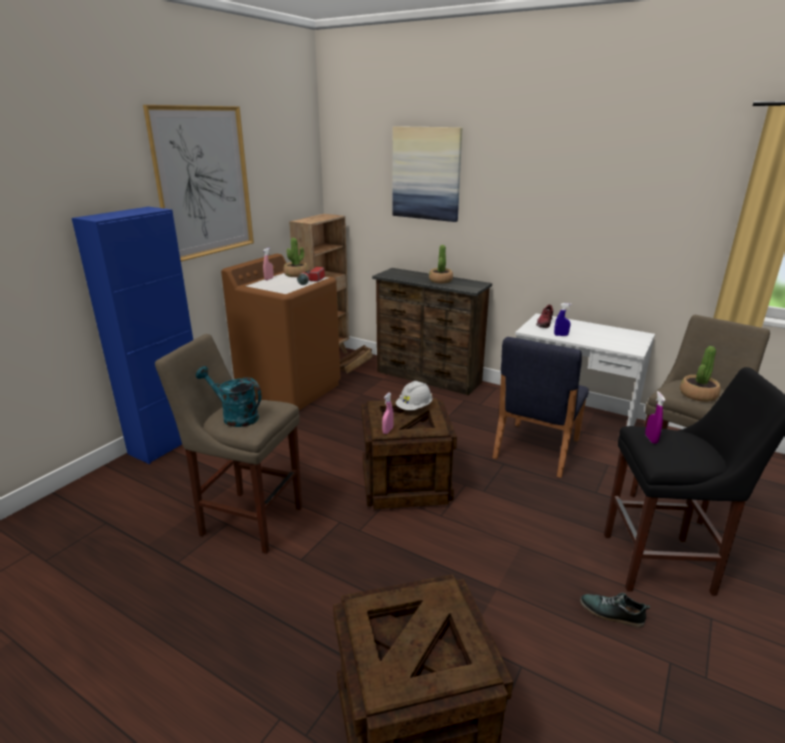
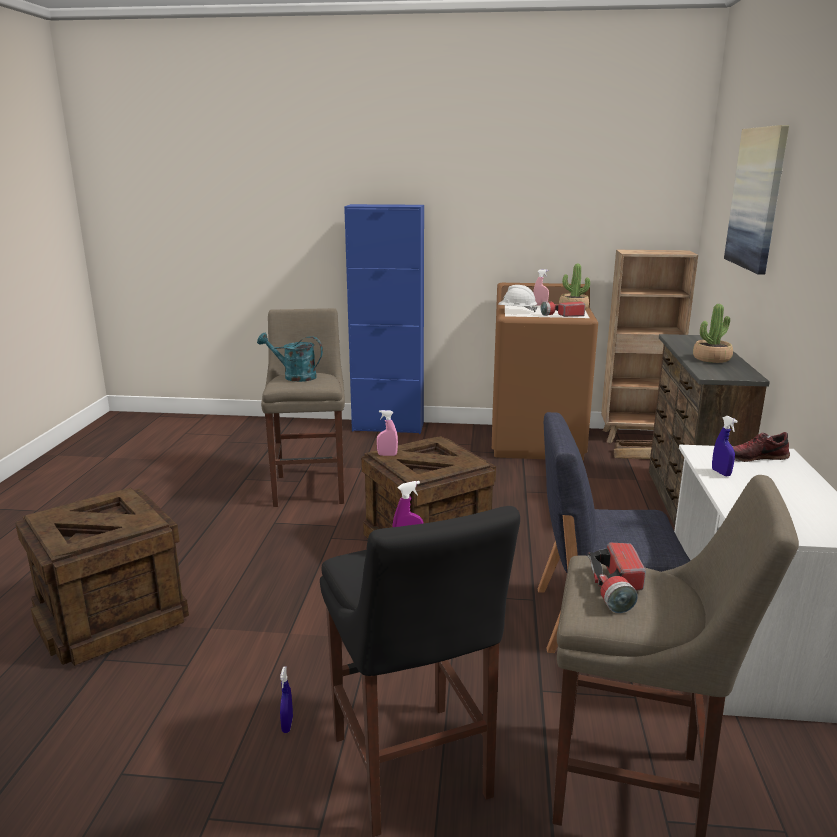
camera: 65 degrees right, 5 degrees down
picture [143,105,254,262] -> none
turquoise watering can [196,366,262,427] -> turquoise watering can turned 75 degrees counterclockwise [257,333,323,382]
white hard hat [396,381,433,410] -> white hard hat moved to [498,285,537,312]
shoe [580,592,650,628] -> blue spray bottle [280,666,293,733]
potted plant [680,346,721,402] -> flashlight [588,543,646,613]

